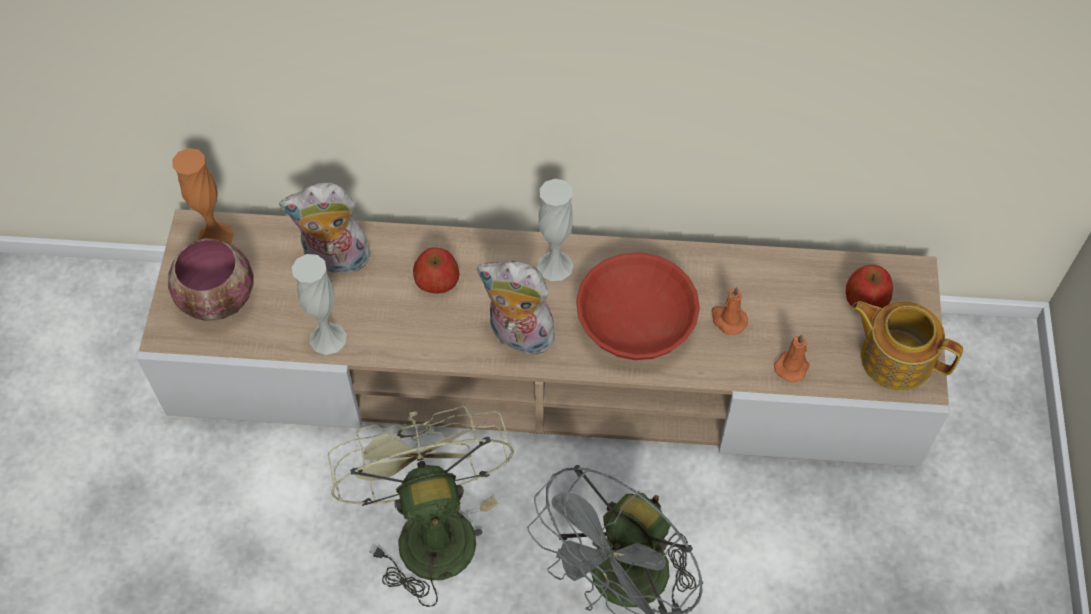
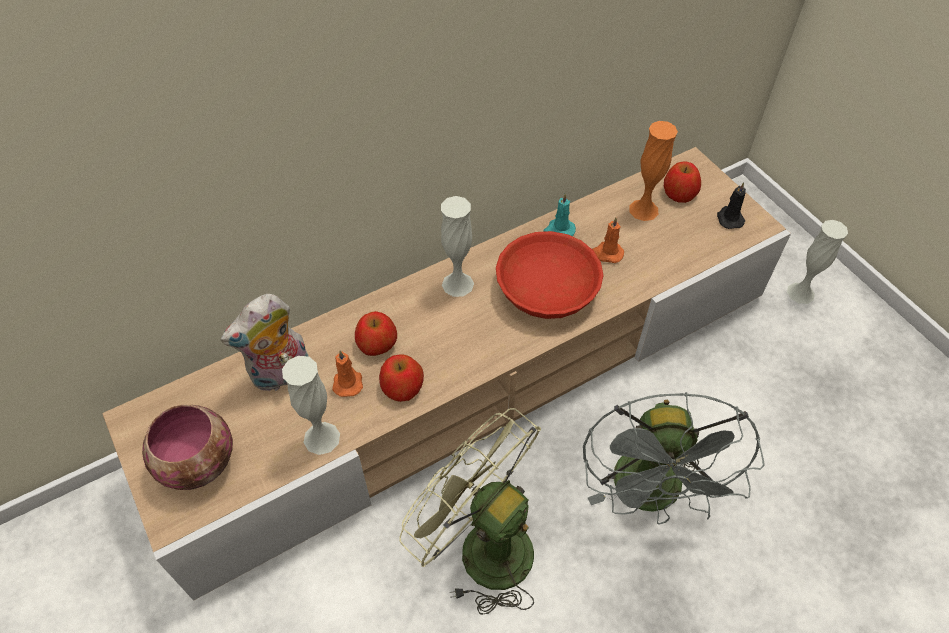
camera: 35 degrees left, 5 degrees down
orange vase [172,148,234,244] -> orange vase moved to [629,121,678,221]
plush toy [477,261,560,358] -> none
orange candle [774,335,810,382] -> orange candle moved to [332,350,363,397]
teapot [851,301,963,390] -> black candle [717,182,746,229]
none -> apple [379,354,424,402]
none -> turquoise candle [543,193,576,236]
none -> white vase [787,220,848,304]

